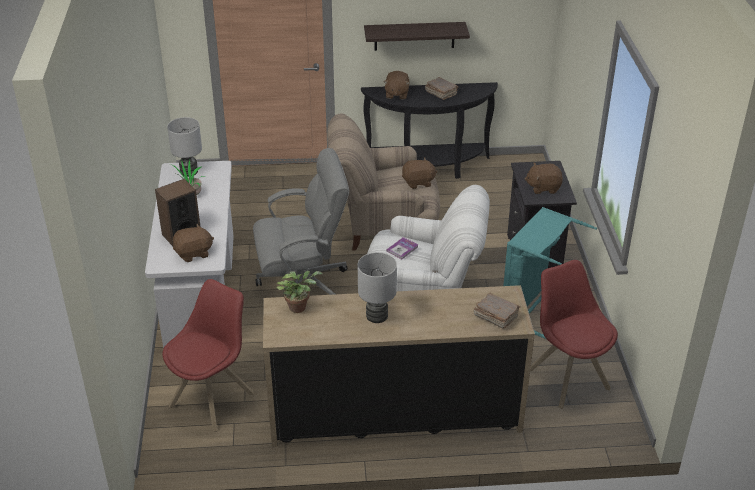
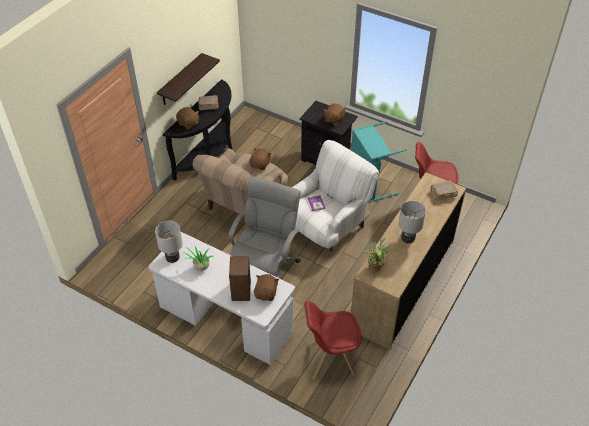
camera: 55 degrees left, 10 degrees up
red chair [162,279,254,432] -> red chair turned 75 degrees counterclockwise [304,301,362,380]

